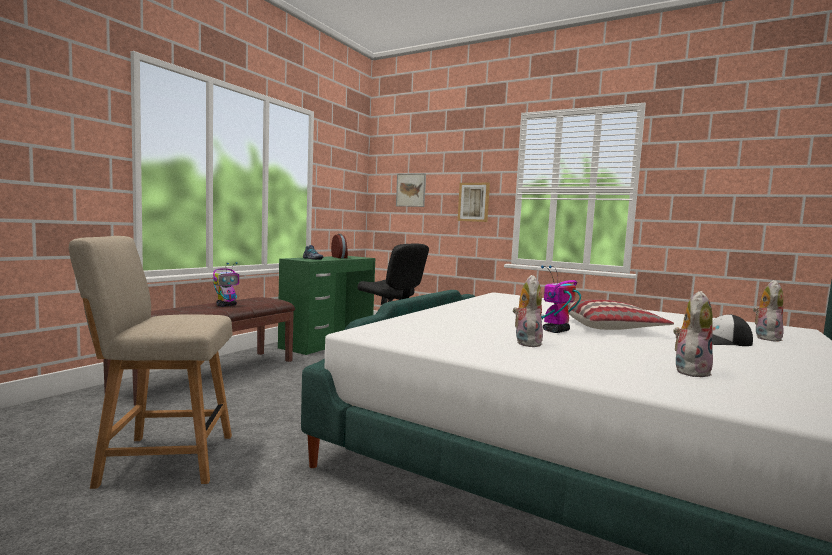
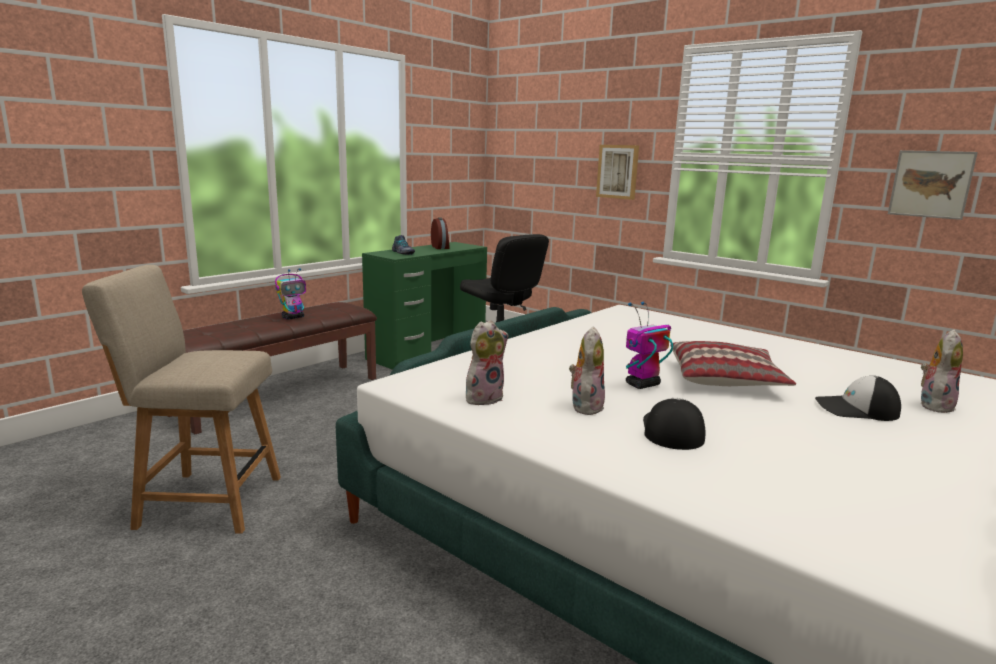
camera: 10 degrees right, 10 degrees up
picture [396,173,426,207] -> picture moved to [888,150,978,220]
plush toy [673,291,713,377] -> plush toy moved to [466,320,508,405]
none -> cap [643,398,705,450]

